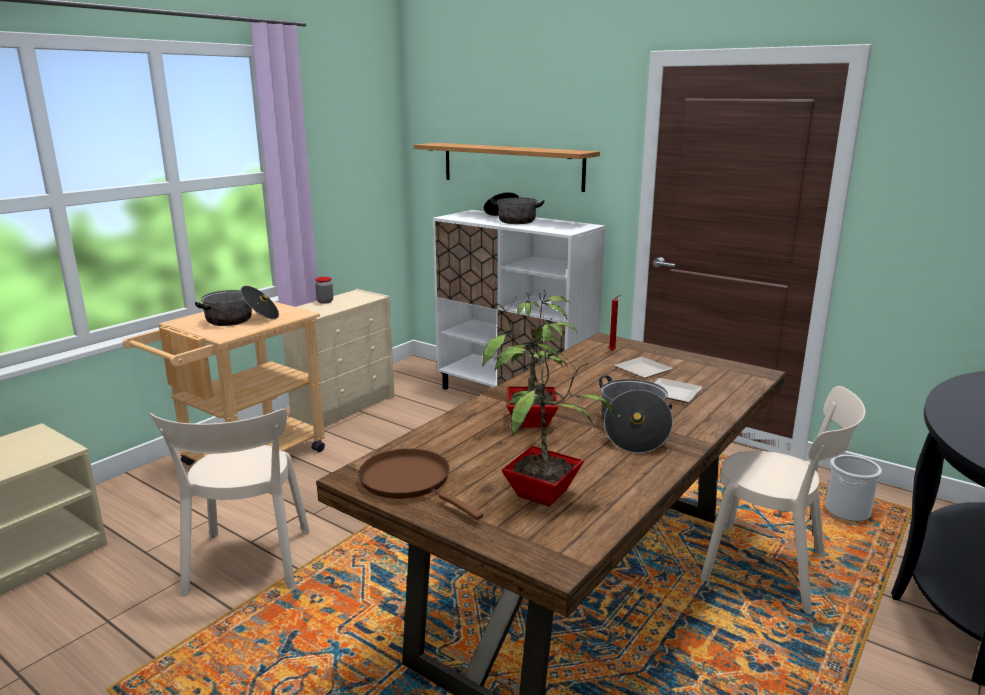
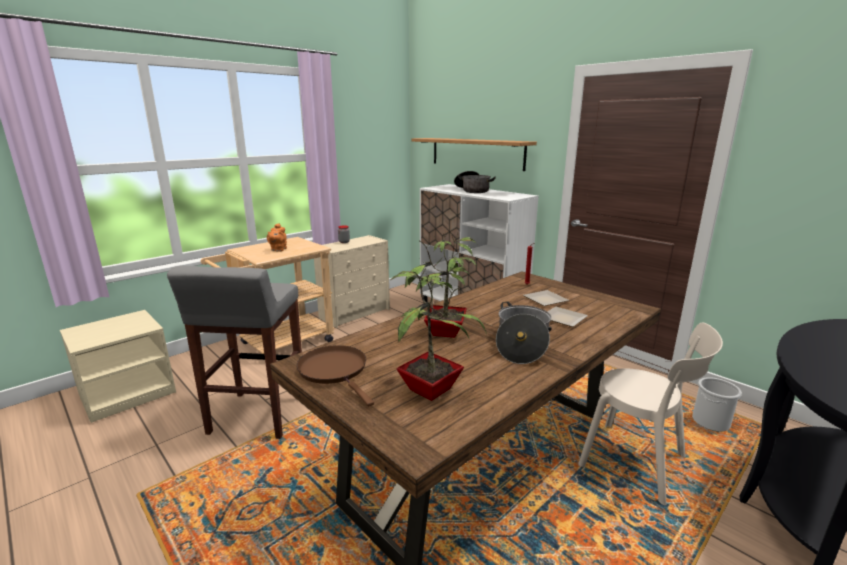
camera: 10 degrees right, 0 degrees up
beige chair [150,409,310,596] -> grey stool [167,266,302,439]
cooking pot [195,286,279,326] -> orange teapot [267,223,287,252]

